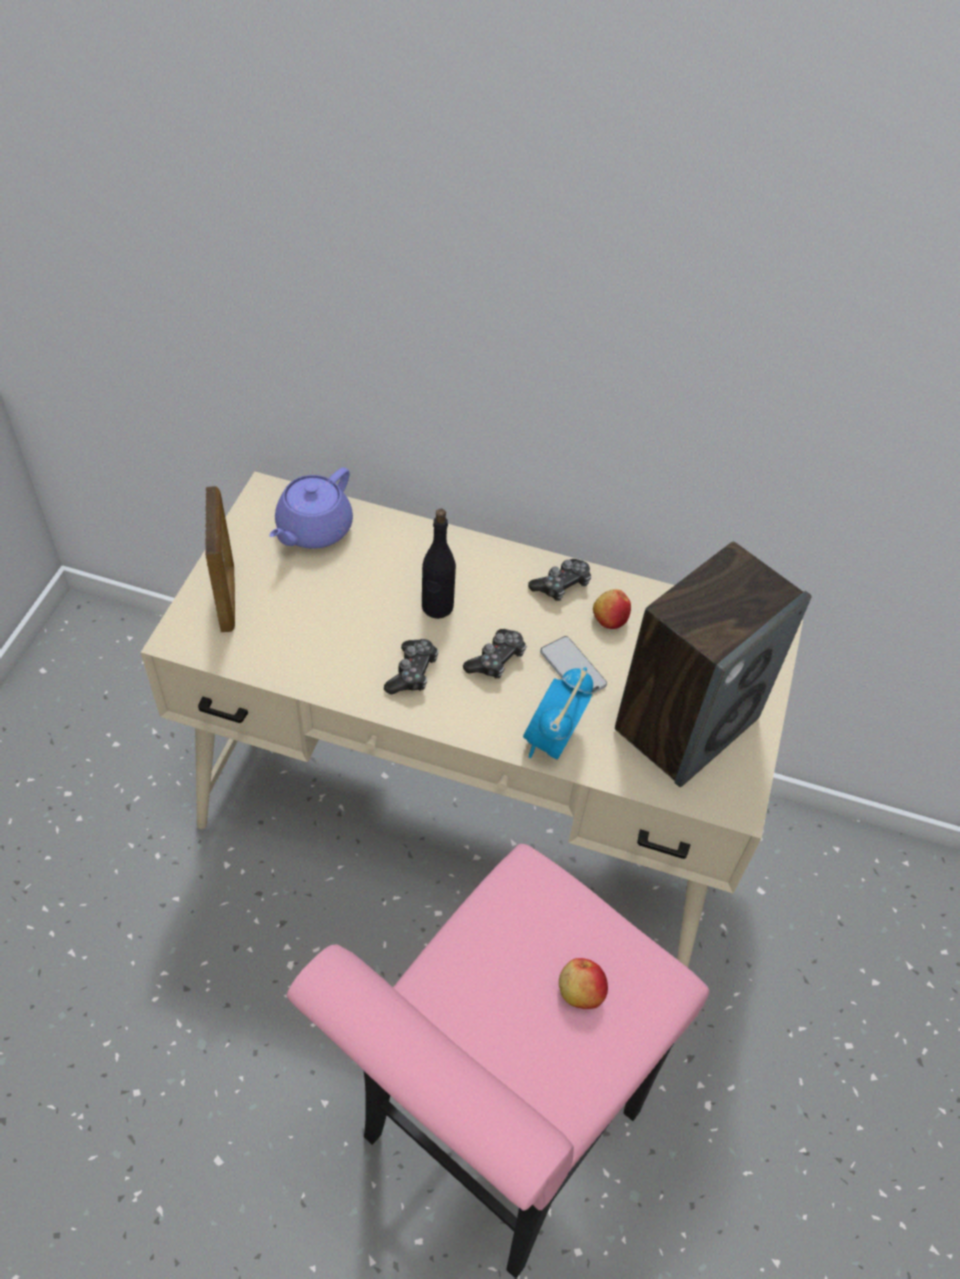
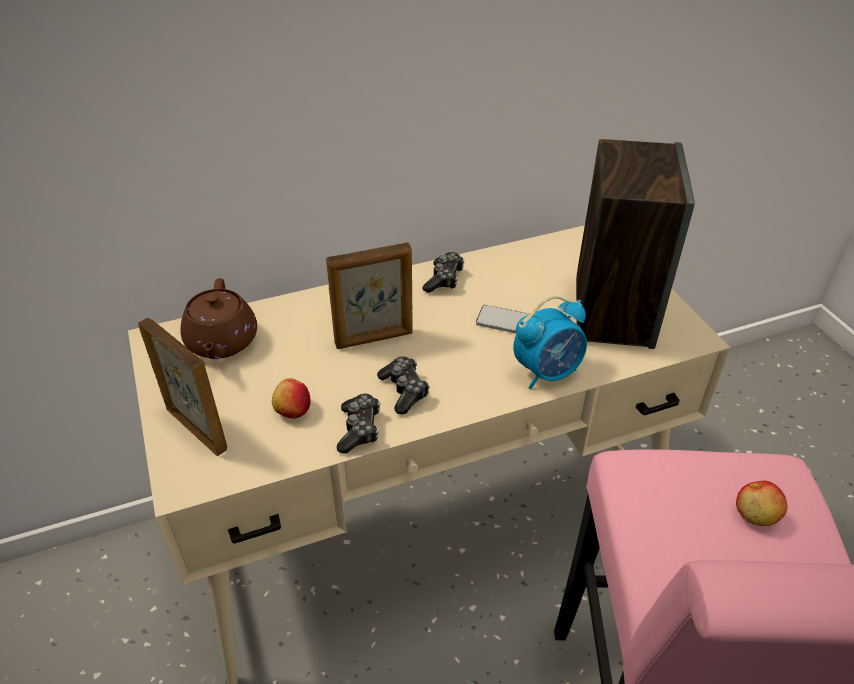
camera: 35 degrees left, 10 degrees down
purple teapot [269,467,353,549] -> brown teapot [180,278,257,359]
black bottle [422,509,456,619] -> picture frame [326,242,413,349]
game controller [463,629,526,679] -> game controller moved to [337,394,380,454]
alarm clock [523,667,593,760] -> alarm clock turned 105 degrees counterclockwise [513,296,587,389]
apple [593,589,631,629] -> apple moved to [272,378,311,419]

